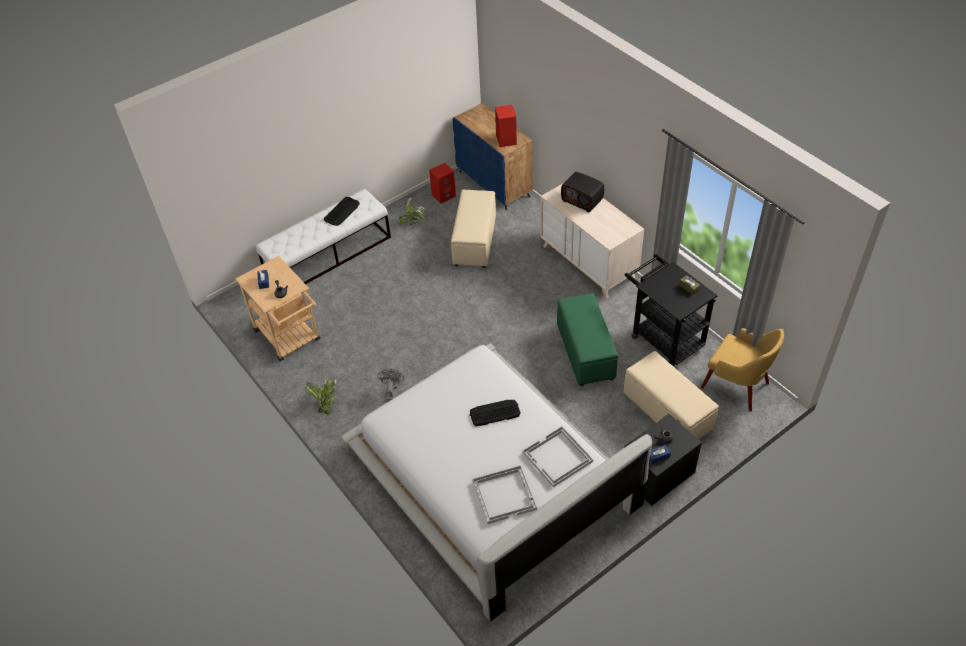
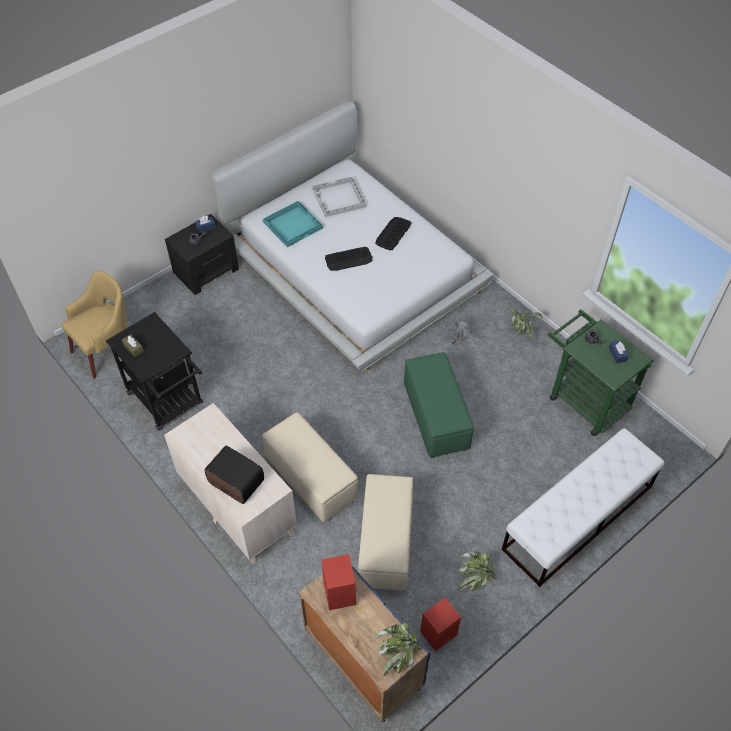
camera: 175 degrees right, 5 degrees up
beige cart [235,256,321,362] -> green cart [548,309,654,436]
keyboard [324,197,360,226] -> keyboard moved to [375,217,412,250]
white tray [523,426,593,488] -> turquoise tray [263,201,323,247]
green ottoman [557,293,618,386] -> green ottoman moved to [404,352,474,458]
beige ottoman [623,351,719,439] -> beige ottoman moved to [262,412,358,522]
yellow armchair [701,328,784,412] -> yellow armchair turned 105 degrees clockwise [61,270,127,378]
none -> potted plant [377,623,422,676]

